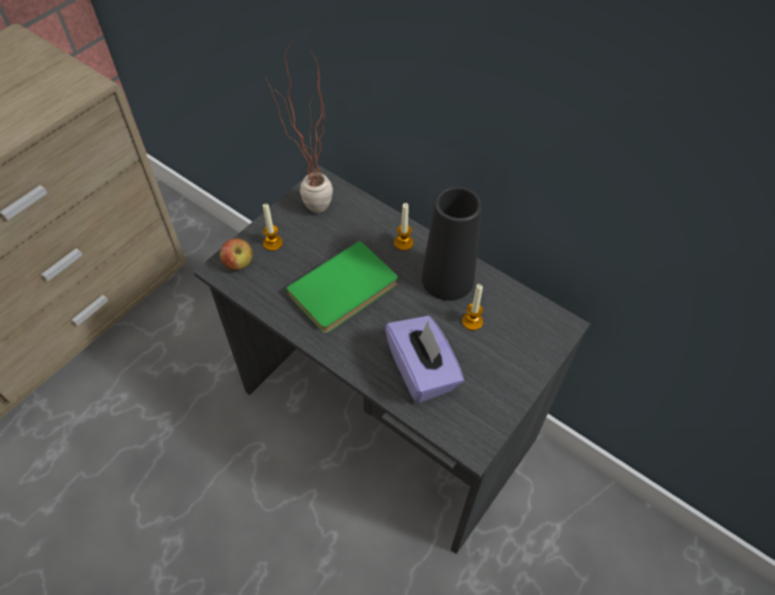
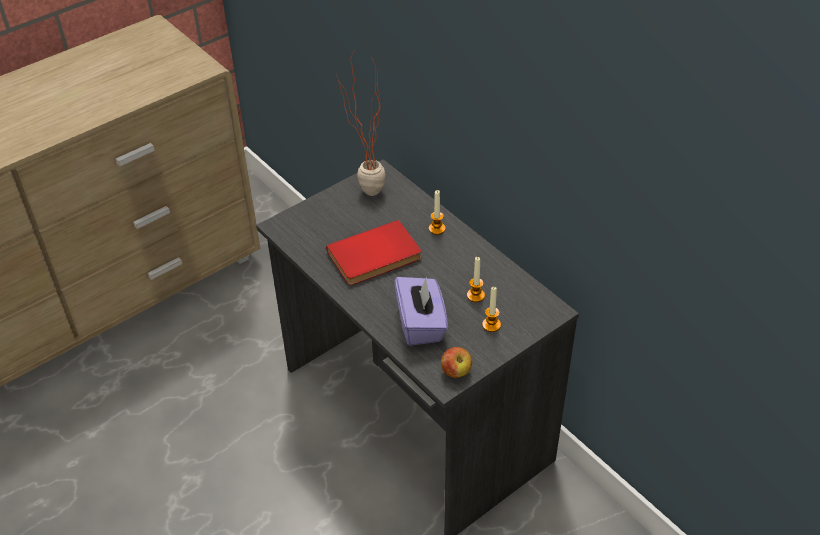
camera: 15 degrees right, 10 degrees down
apple [220,239,252,270] -> apple moved to [441,347,472,378]
candle [263,204,283,251] -> candle moved to [482,286,501,332]
green book [286,240,398,333] -> red book [326,220,422,285]
black vase [422,186,482,301] -> none

